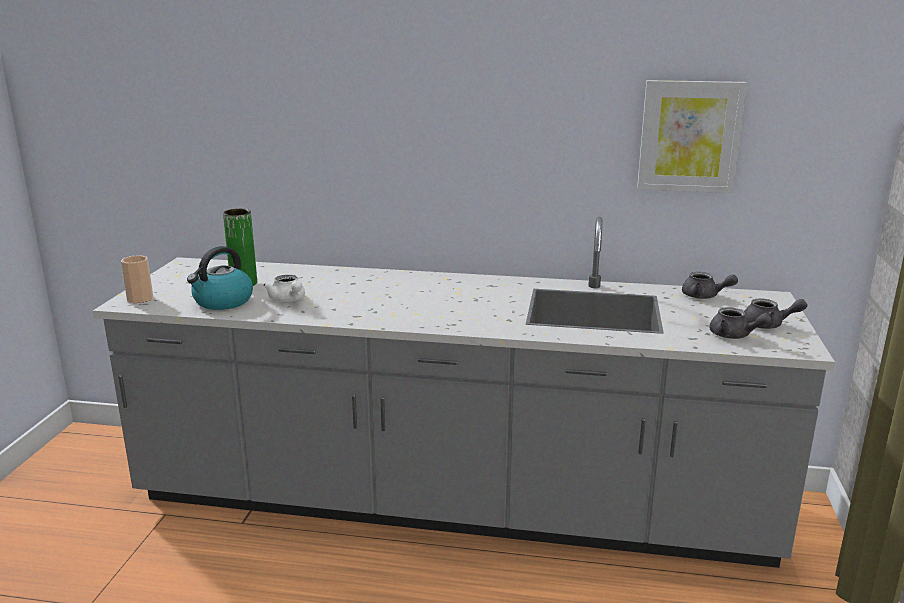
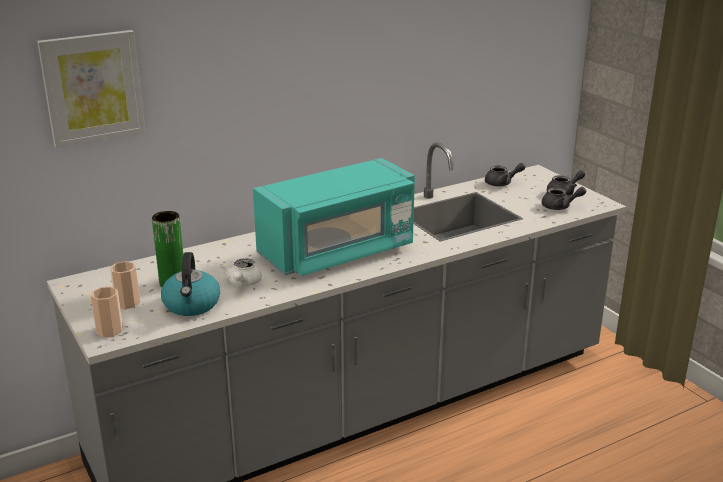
camera: 40 degrees left, 5 degrees up
white teapot [263,275,305,302] -> white teapot turned 75 degrees clockwise [220,258,262,286]
picture [637,80,747,193] -> picture moved to [37,30,145,148]
none -> cup [110,261,140,309]
none -> turquoise microwave [253,158,415,276]

